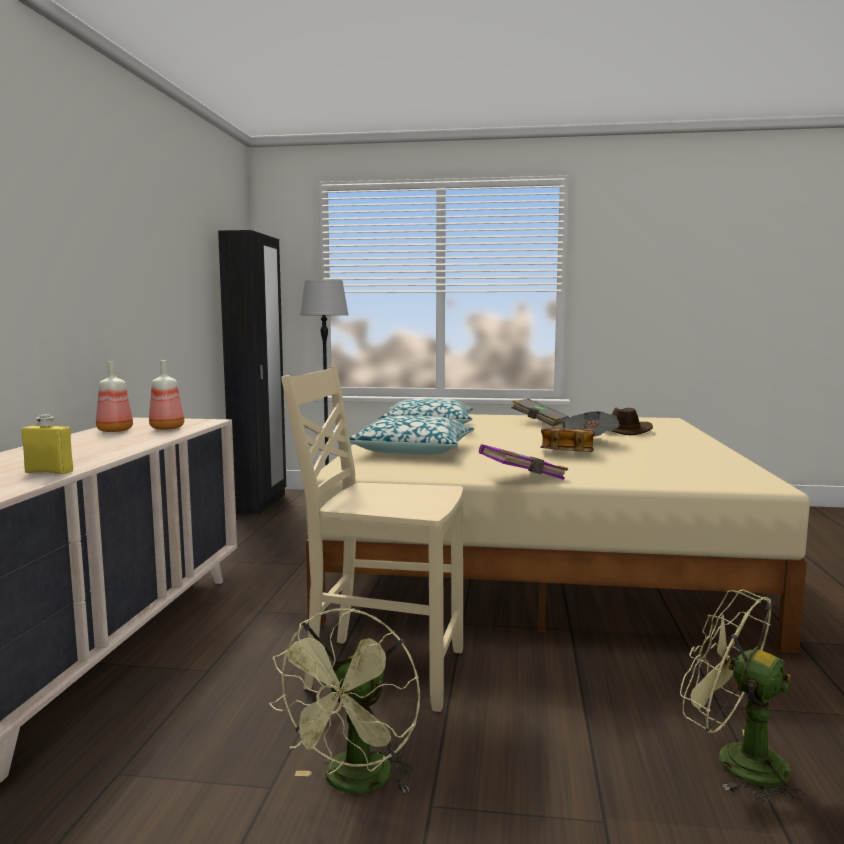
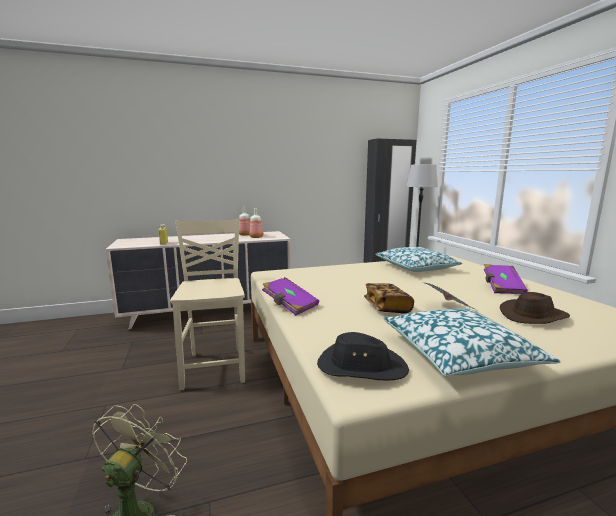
camera: 65 degrees right, 5 degrees up
green fan [269,608,420,794] -> none
pillow [349,415,474,455] -> pillow moved to [384,308,561,376]
grey book [511,399,569,427] -> purple book [484,264,528,294]
none -> black hat [317,332,409,381]

